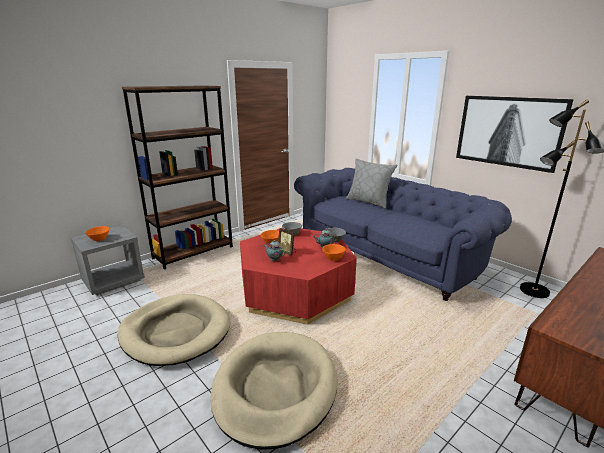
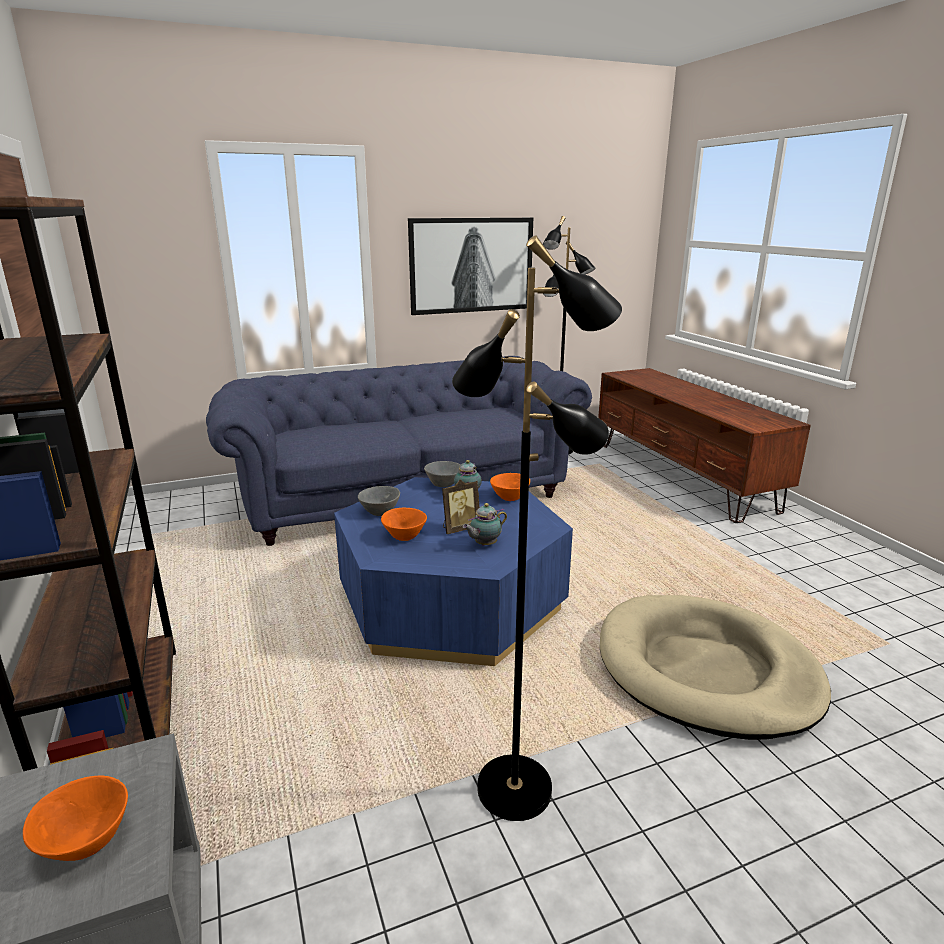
camera: 70 degrees left, 0 degrees up
beige dog bed [118,294,230,366] -> black floor lamp [452,235,622,821]
red coffee table [240,228,357,325] -> blue coffee table [334,477,573,666]
grey pillow [346,158,397,209] -> none

